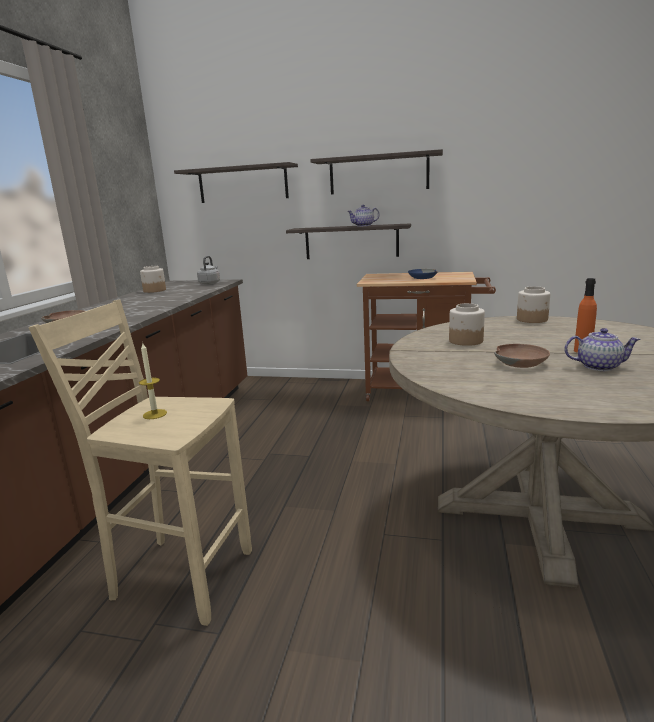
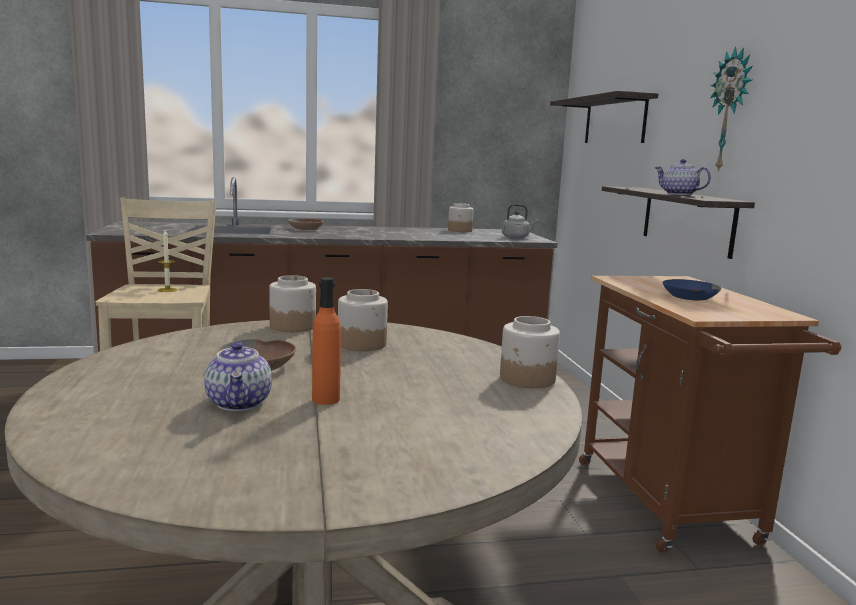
camera: 65 degrees right, 5 degrees down
shelf [310,149,443,194] -> wall clock [710,47,753,173]
none -> jar [269,275,316,332]

